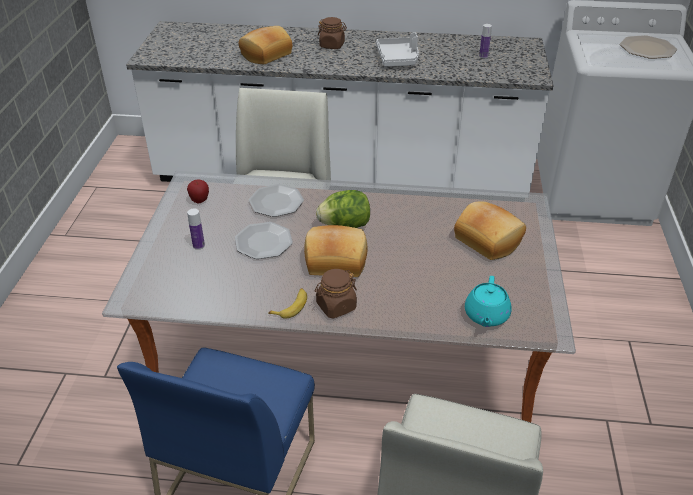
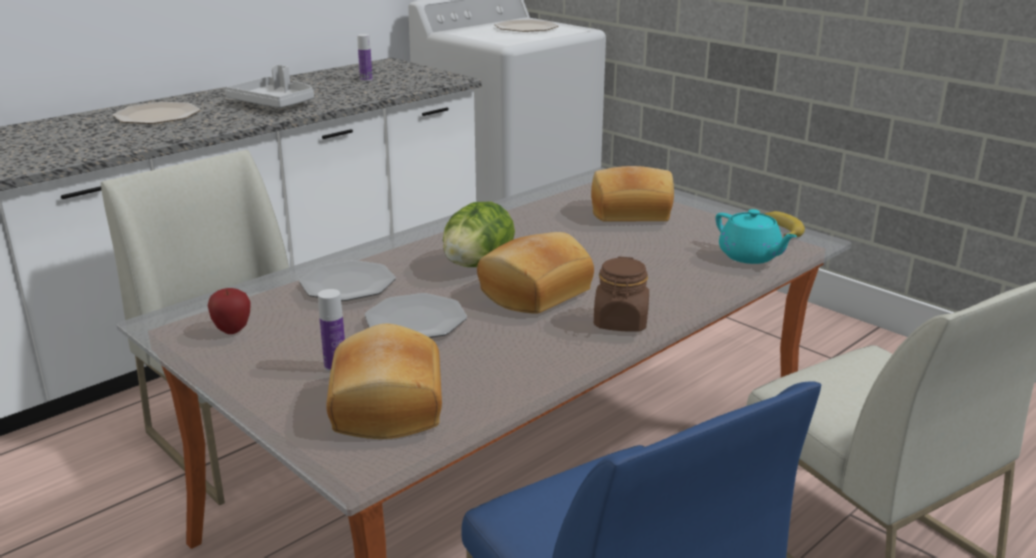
camera: 50 degrees left, 15 degrees down
bread [239,26,293,64] -> bread moved to [326,324,442,439]
banana [268,288,307,319] -> banana moved to [765,211,805,237]
brown jar [318,17,347,49] -> plate [112,102,200,124]

